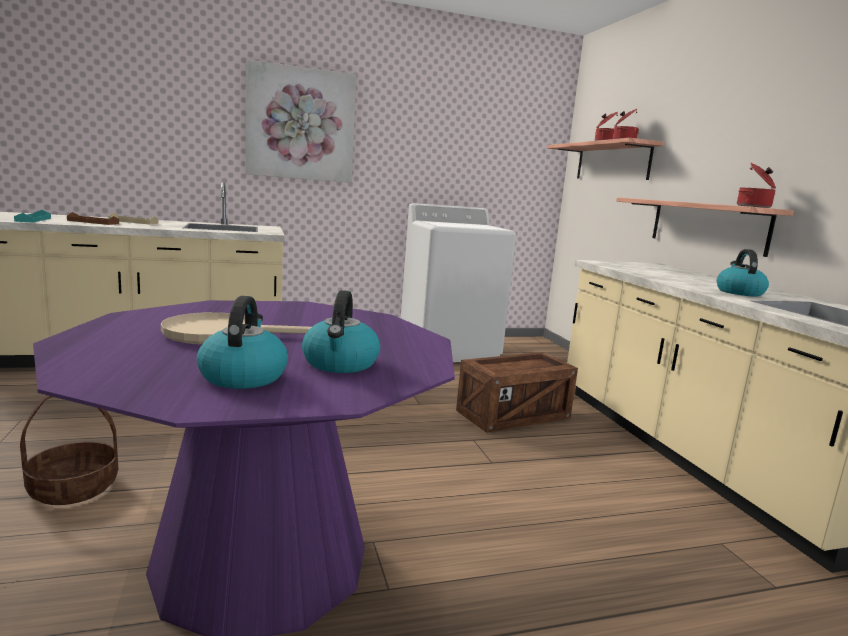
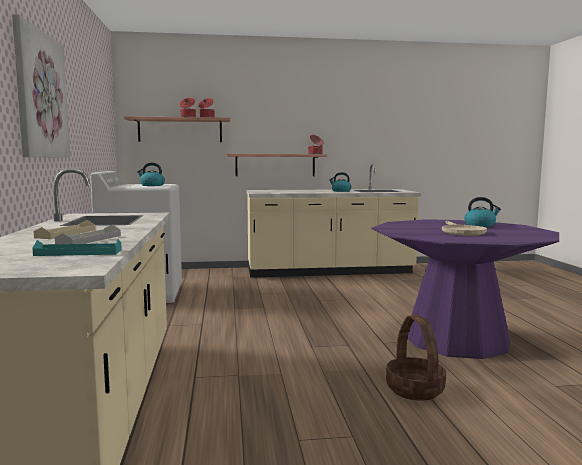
camera: 80 degrees left, 5 degrees down
brown tray [67,212,119,225] -> grey tray [55,225,121,244]
kettle [197,296,288,389] -> kettle moved to [137,163,165,186]
crate [456,352,578,433] -> none

